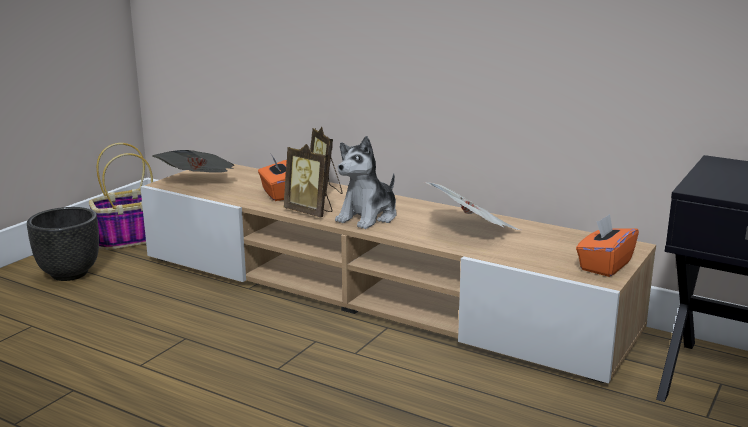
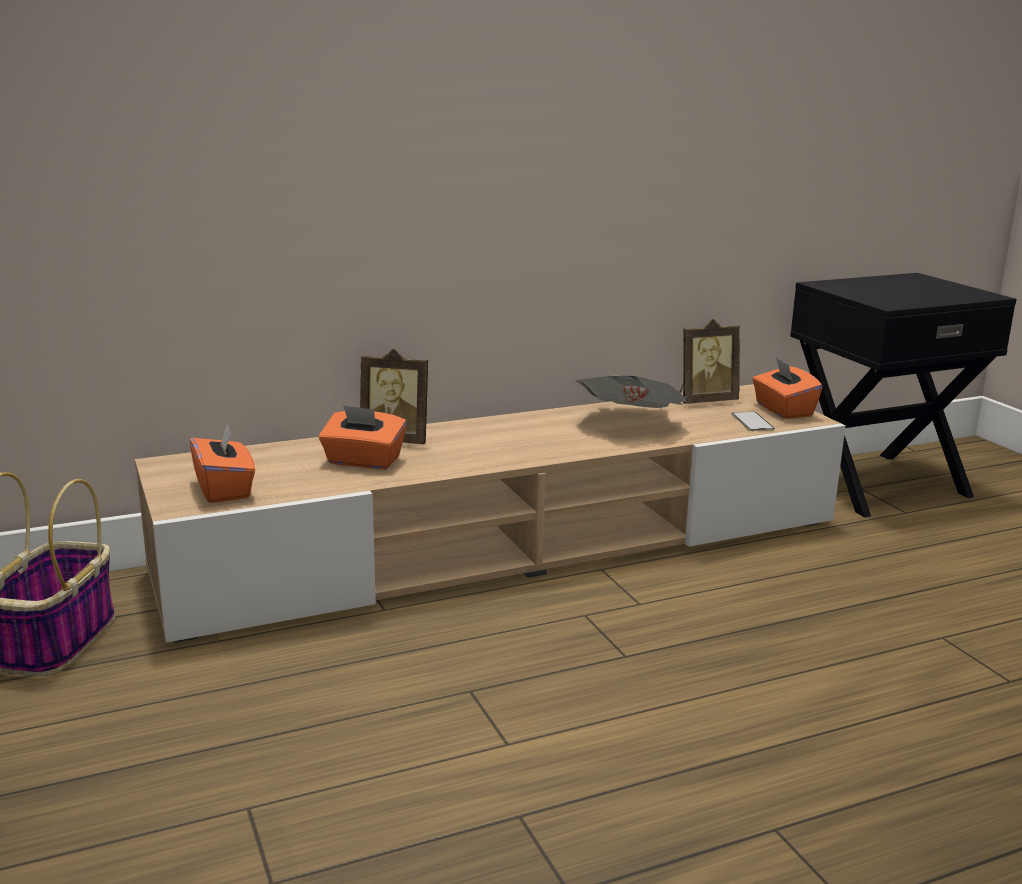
camera: 55 degrees left, 0 degrees up
black planter [27,207,99,281] -> none
newspaper [153,150,235,173] -> orange tissue box [190,425,255,503]
picture frame [284,144,332,218] -> picture frame moved to [680,319,740,404]
plush toy [335,136,396,229] -> none
none -> phone [732,412,775,431]

